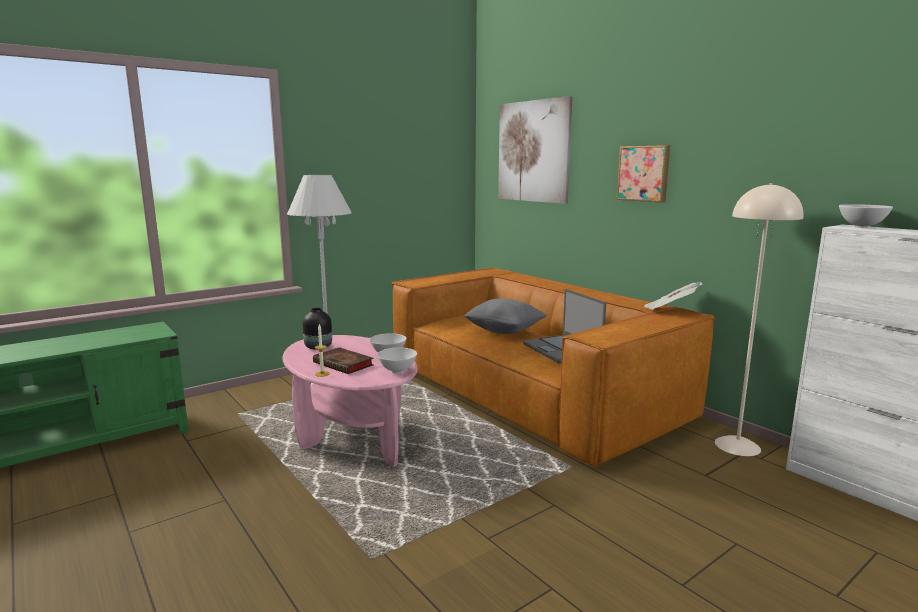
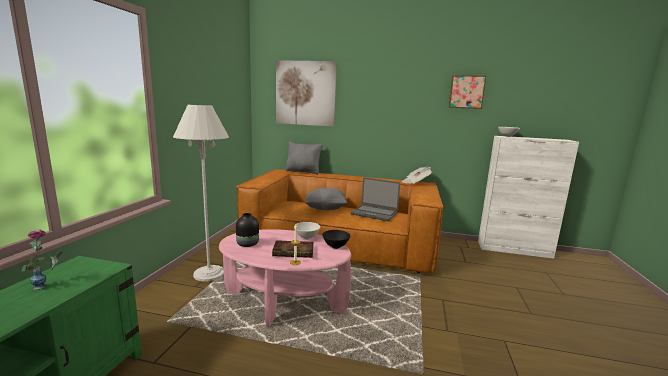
camera: 40 degrees left, 0 degrees up
white bowl [377,348,417,373] -> black bowl [322,230,350,249]
picture [616,145,670,203] -> picture moved to [449,75,486,109]
beige floor lamp [715,183,803,456] -> none
none -> vase [22,229,62,290]
none -> grey pillow [285,141,323,174]

